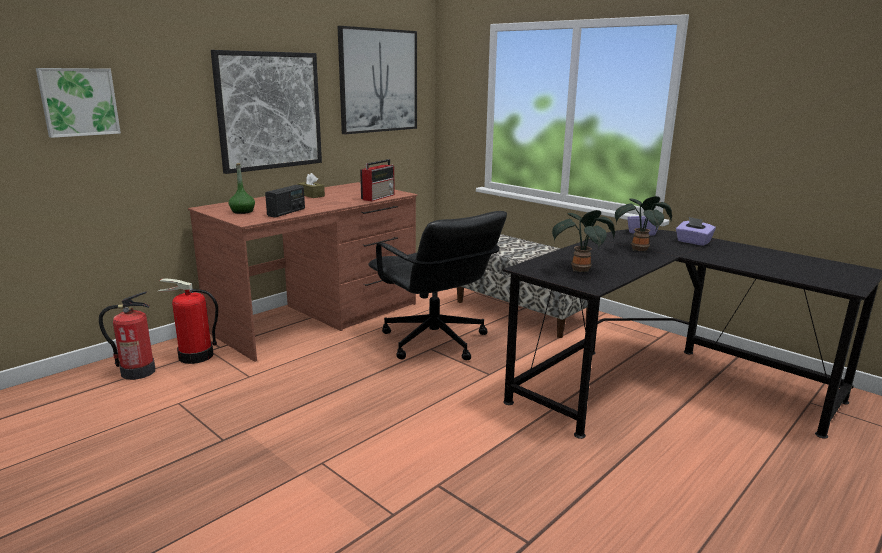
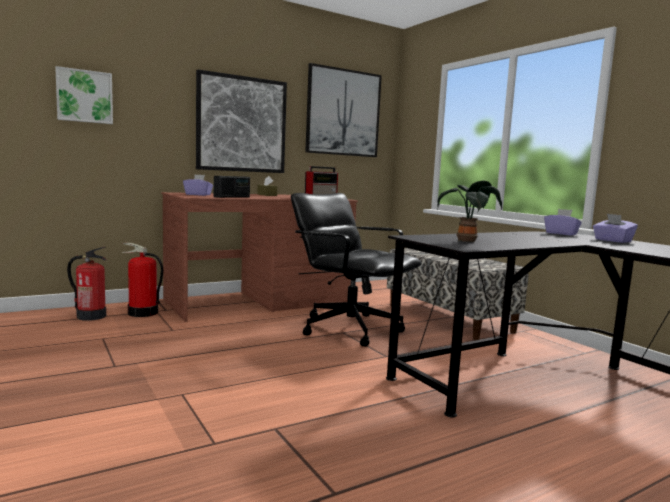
camera: 15 degrees right, 10 degrees down
green bottle [229,163,255,214] -> purple tissue box [183,175,213,196]
black office chair [368,211,507,360] -> black office chair turned 150 degrees clockwise [291,193,422,346]
potted plant [615,196,672,251] -> none

